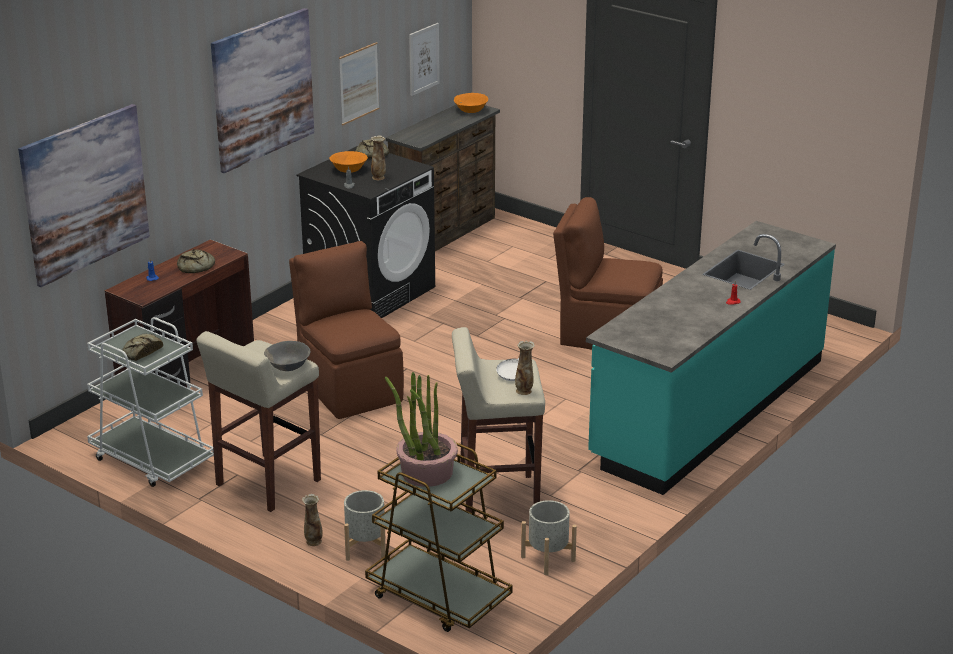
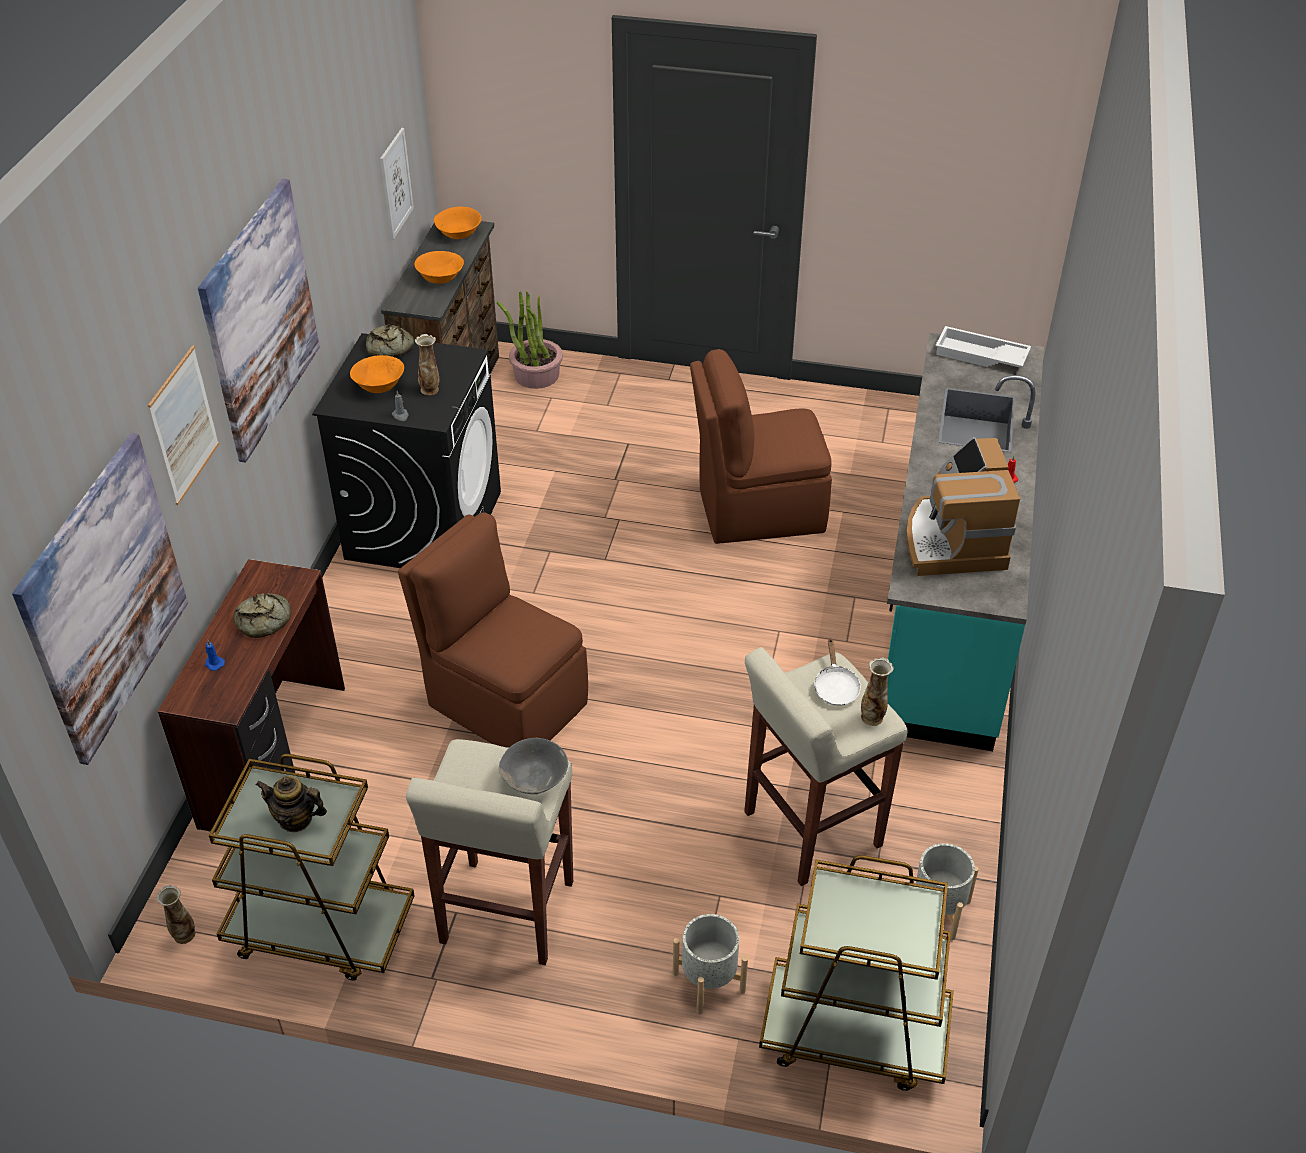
camera: 25 degrees left, 15 degrees up
white cart [87,317,214,487] -> brown cart [209,754,415,981]
bread [123,334,163,361] -> teapot [256,776,327,832]
vase [302,494,323,546] -> vase moved to [156,885,195,944]
picture [339,42,379,125] -> picture moved to [148,345,219,505]
potted plant [385,372,458,487] -> potted plant moved to [497,291,563,389]
none -> orange bowl [415,251,464,284]
none -> coffee machine [906,437,1020,576]
none -> white tray [935,326,1031,368]

